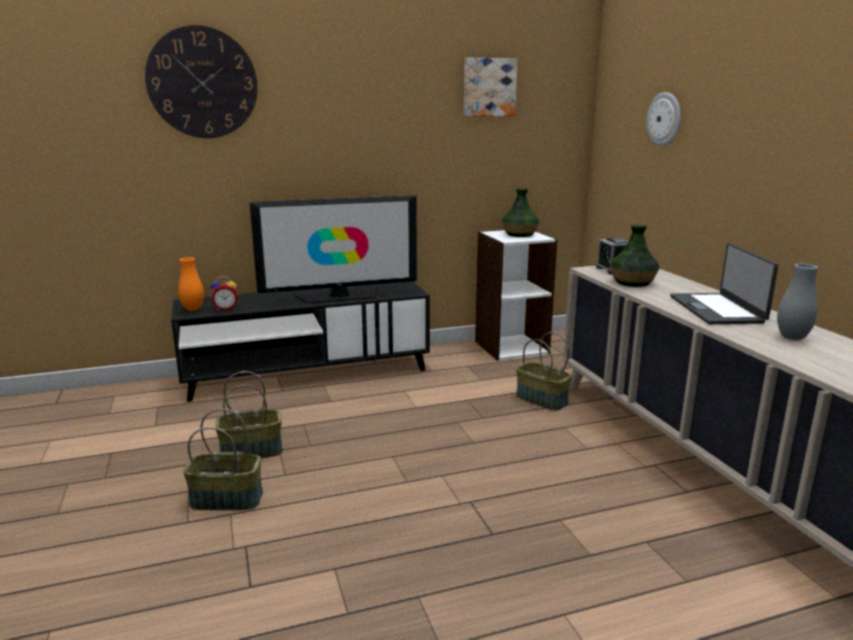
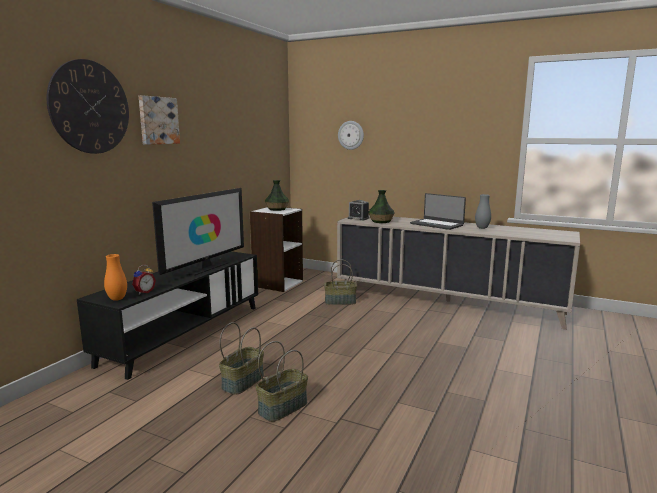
camera: 45 degrees left, 5 degrees down
picture [464,58,518,116] -> picture moved to [139,95,180,145]

